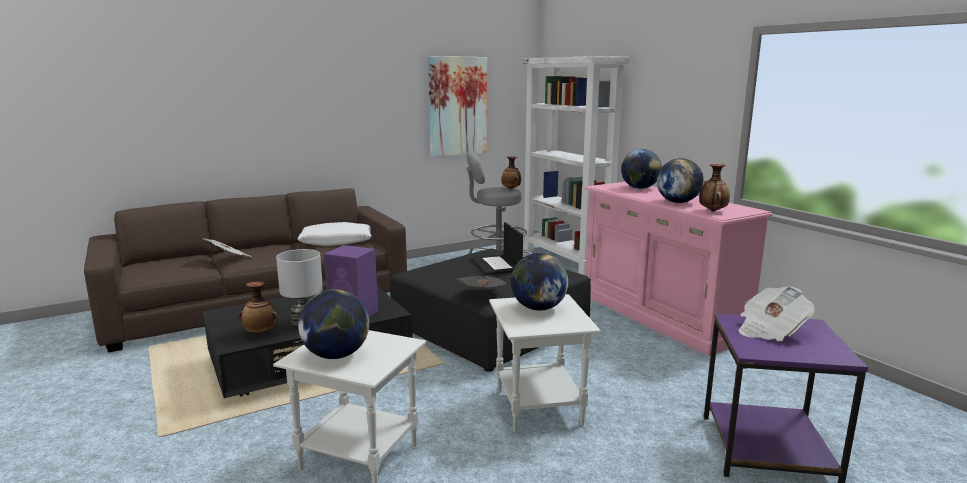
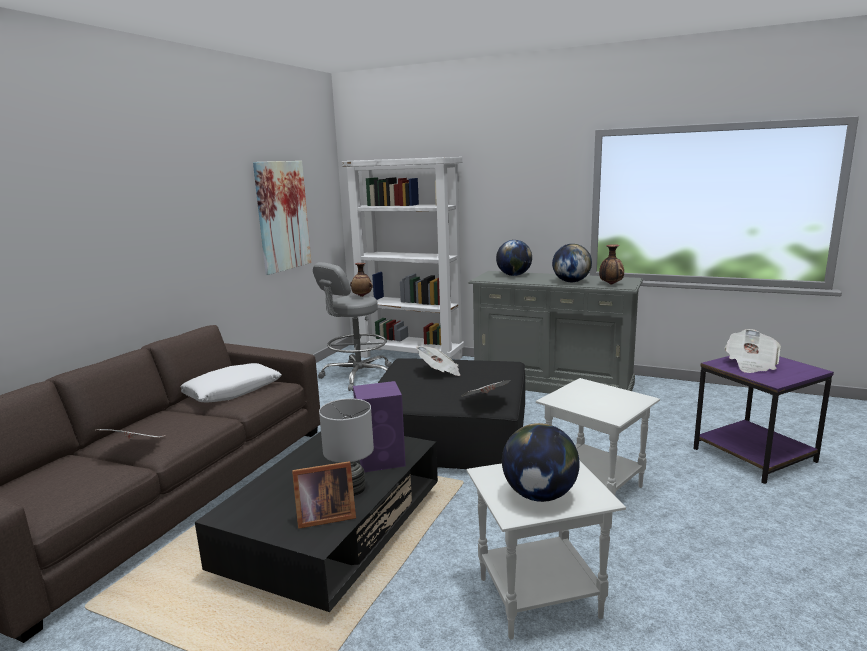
camera: 35 degrees left, 0 degrees up
vase [239,281,278,334] -> picture frame [292,461,356,529]
laptop [471,222,523,275] -> newspaper [416,346,460,376]
globe [511,253,568,311] -> none
pink cabinet [584,182,773,356] -> grey cabinet [468,271,643,394]

